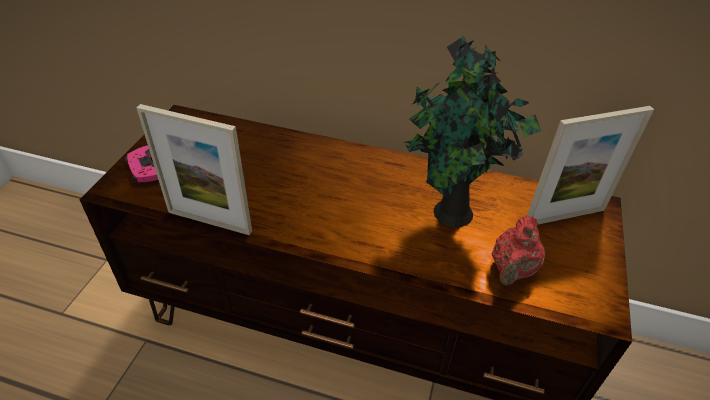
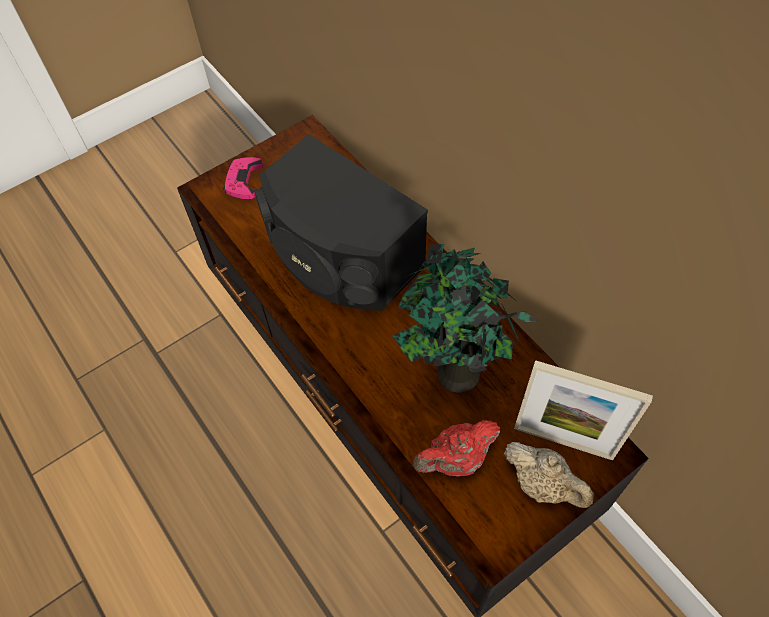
camera: 40 degrees right, 15 degrees up
picture frame [136,104,252,235] -> none
none -> black speaker [254,134,428,311]
none -> beige teapot [504,442,594,508]

